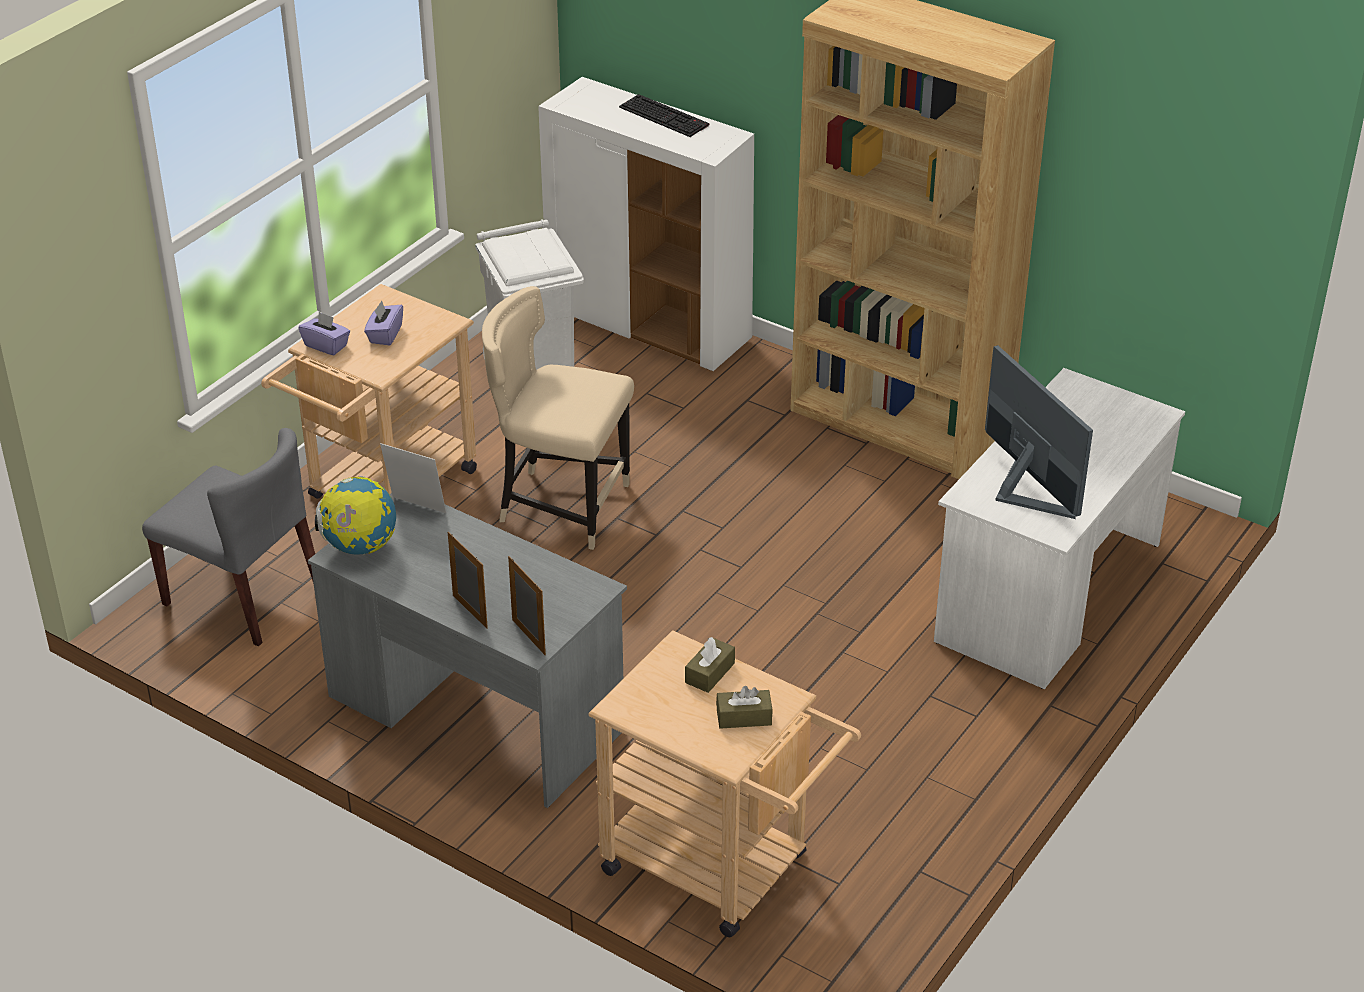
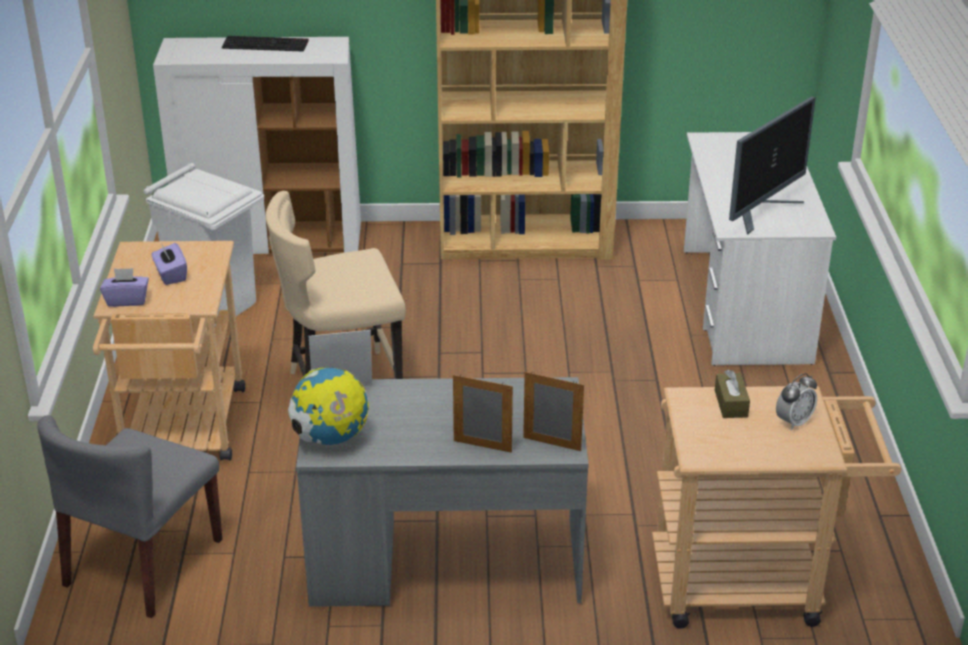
camera: 35 degrees left, 5 degrees down
grey chair [142,428,315,646] -> grey chair turned 120 degrees clockwise [37,415,222,618]
brown tissue box [716,686,773,729] -> alarm clock [776,373,817,430]
monitor [985,345,1093,519] -> monitor turned 105 degrees clockwise [729,96,816,235]

